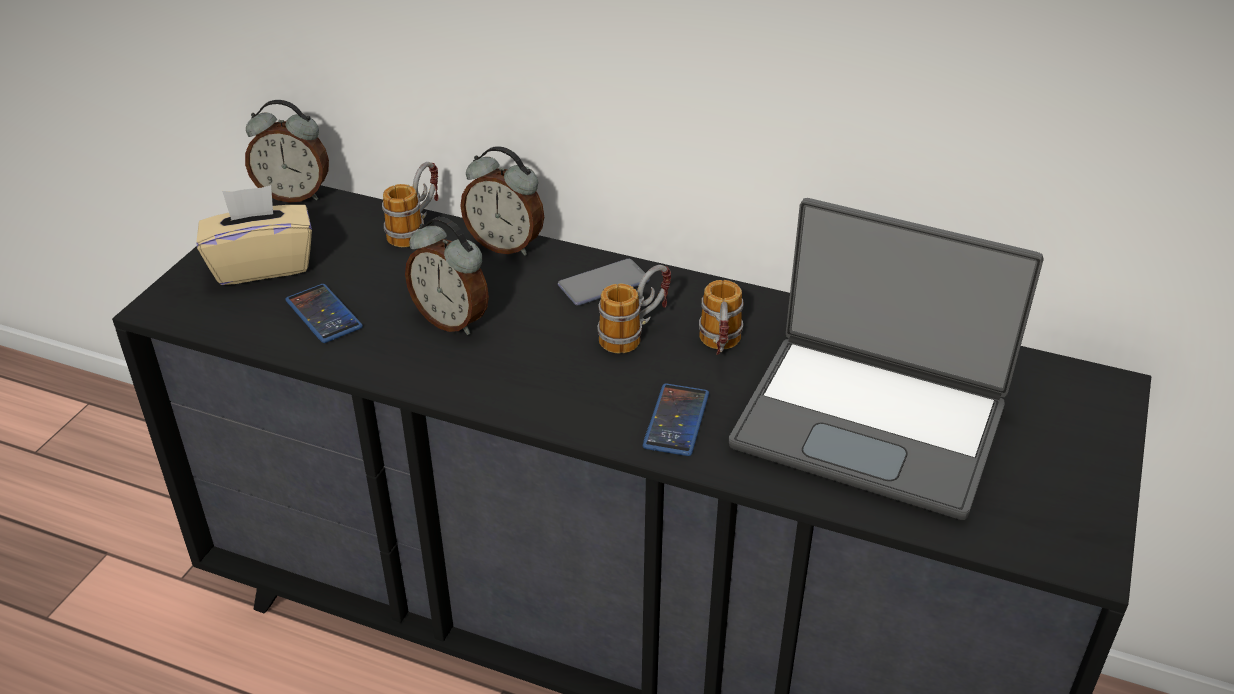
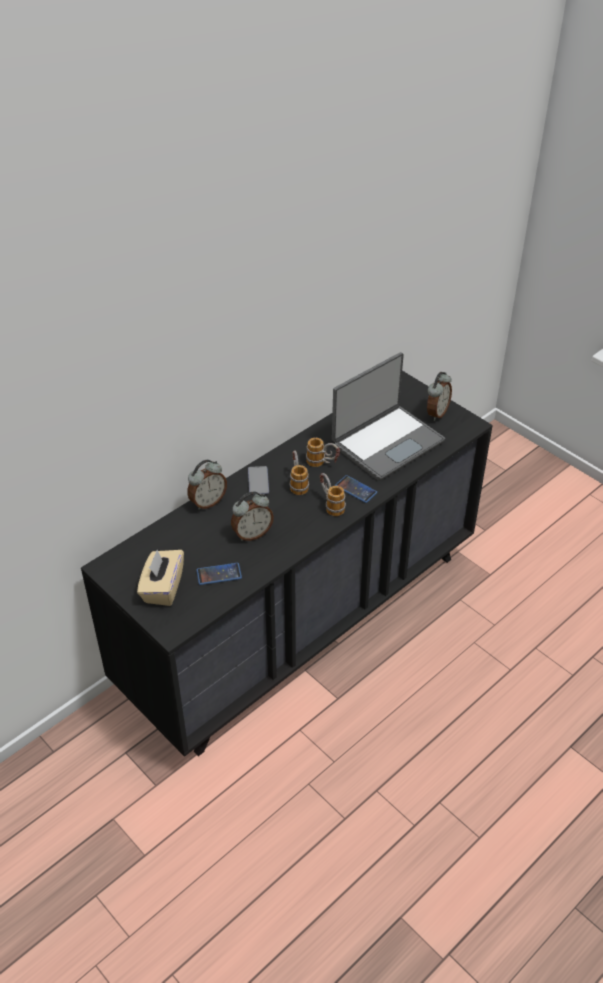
camera: 65 degrees left, 5 degrees up
alarm clock [245,100,329,203] -> alarm clock moved to [427,372,452,421]
mug [382,162,438,247] -> mug moved to [320,473,346,516]

